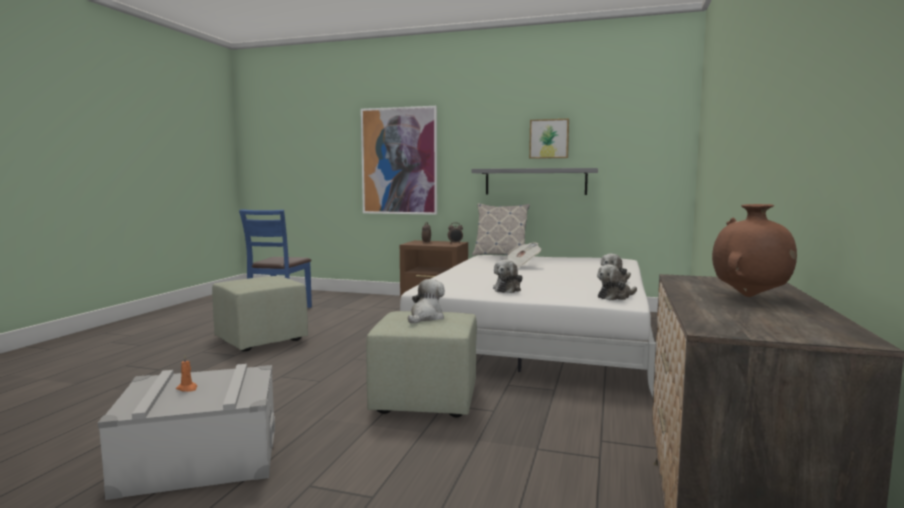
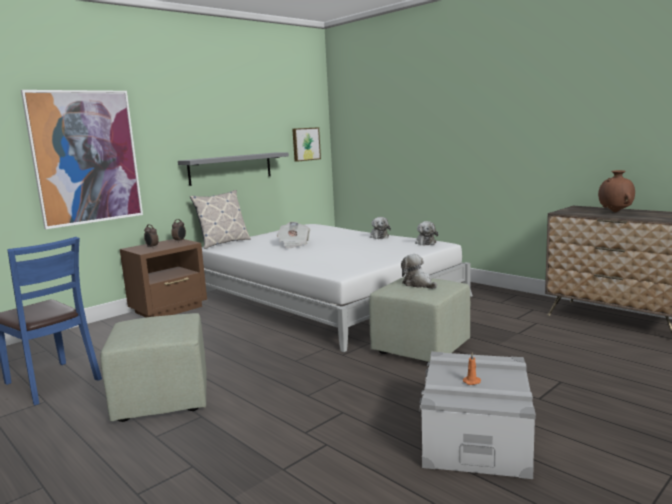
camera: 60 degrees left, 5 degrees up
plush toy [493,260,523,293] -> none
picture [529,119,569,159] -> picture moved to [292,127,321,162]

